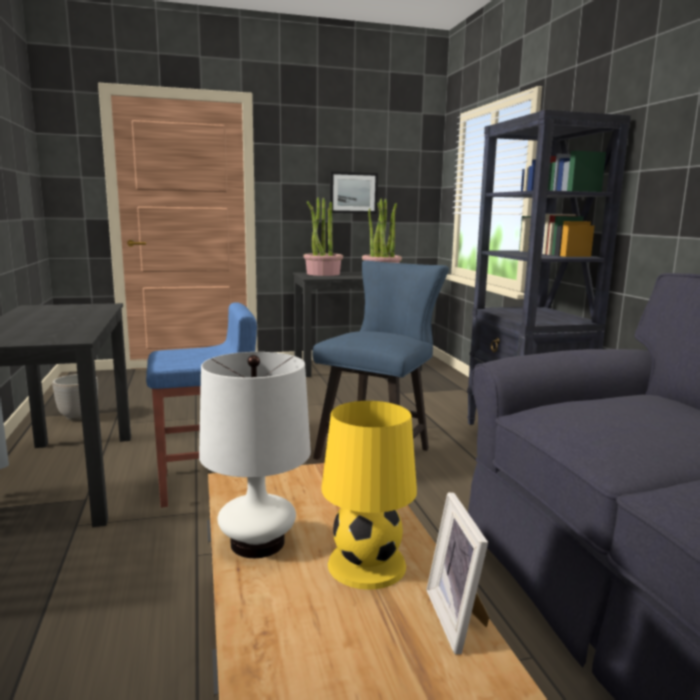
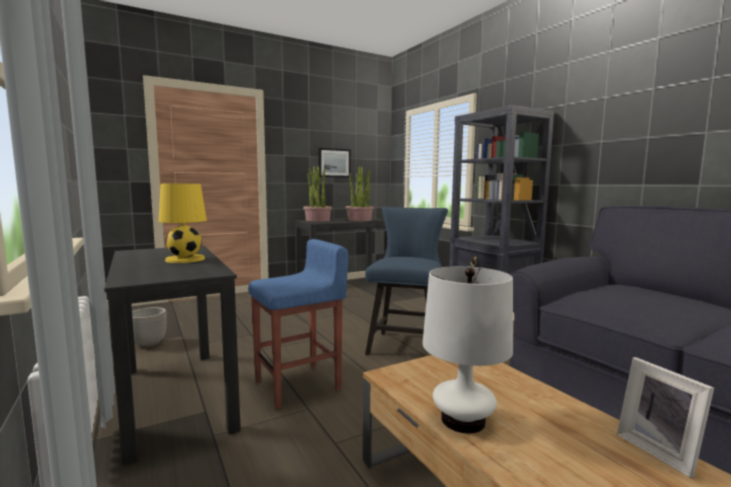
camera: 15 degrees left, 5 degrees down
yellow table lamp [321,401,417,590] -> yellow table lamp moved to [159,183,207,263]

